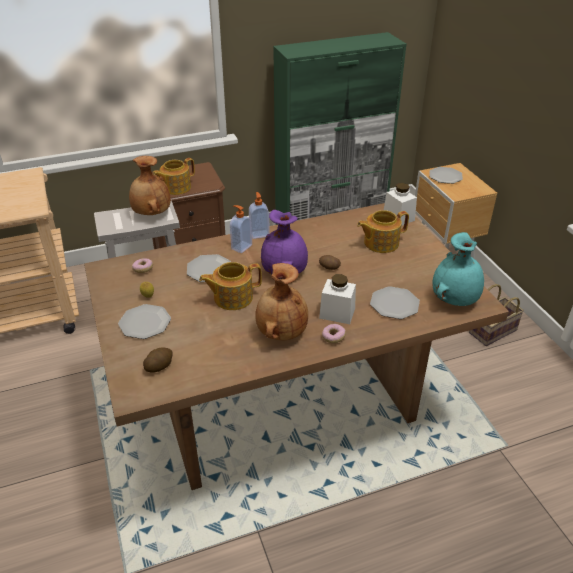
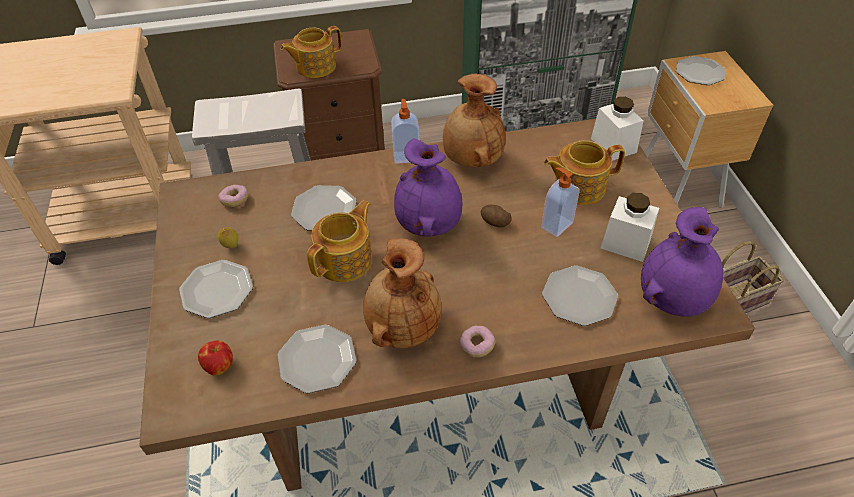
camera: 10 degrees right, 10 degrees up
brown vase [129,156,171,215] -> brown vase moved to [443,74,506,167]
potato [143,348,173,373] -> apple [198,340,233,376]
teapot [199,262,262,310] -> teapot turned 135 degrees clockwise [307,200,372,282]
soap dispenser [230,205,252,253] -> soap dispenser moved to [541,167,580,237]
white jar [319,274,356,324] -> white jar moved to [600,193,659,262]
turquoise vase [432,232,484,306] -> purple vase [641,207,723,317]
none -> plate [278,325,356,393]

